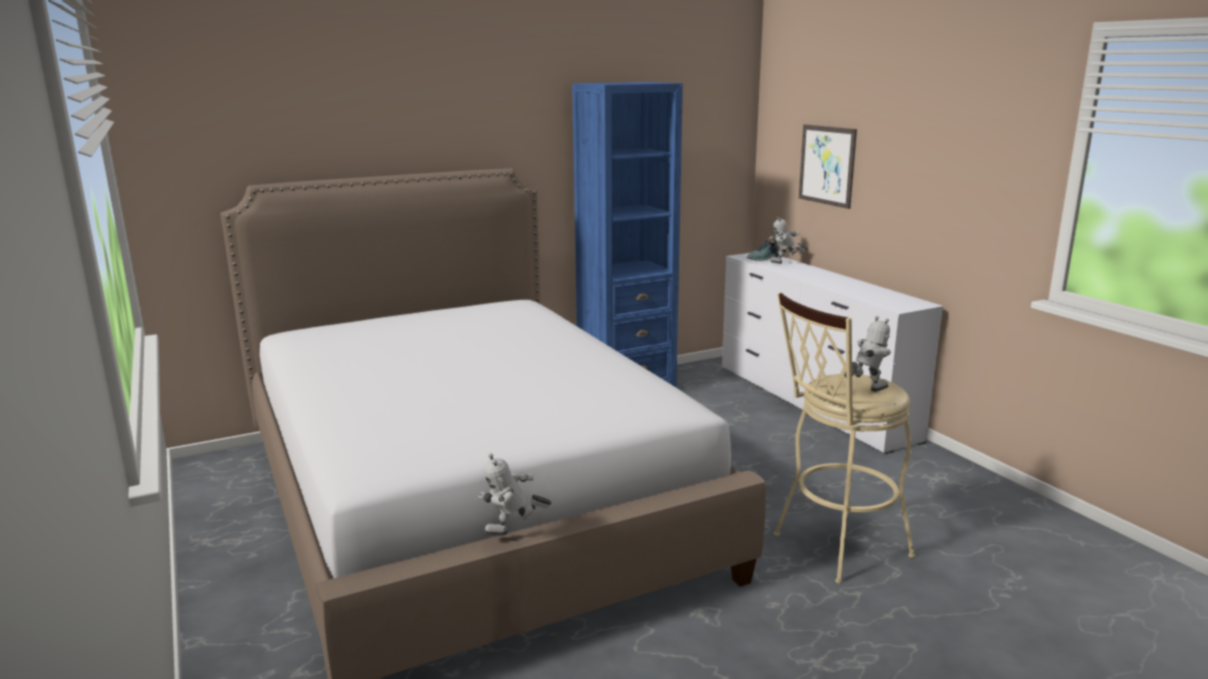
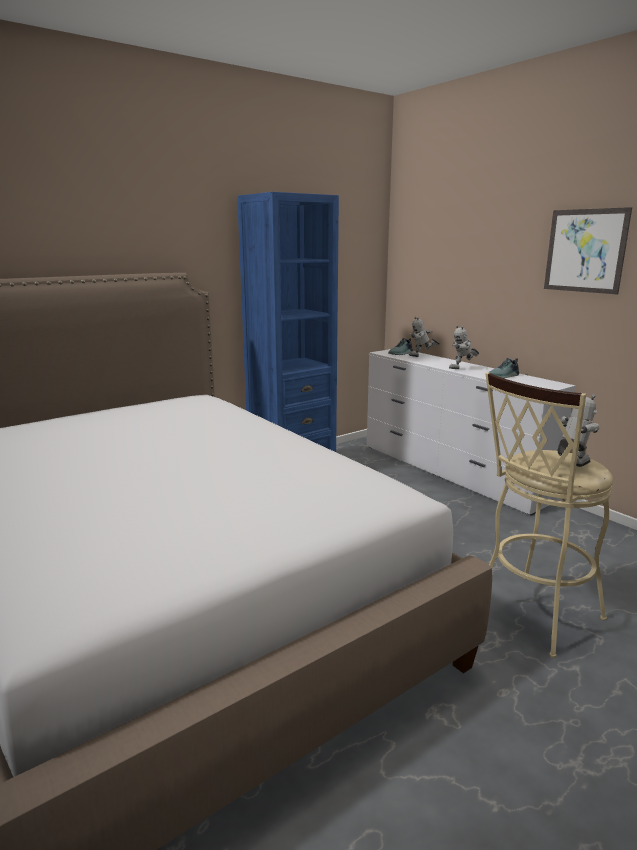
camera: 10 degrees left, 0 degrees up
toy robot [478,454,552,535] -> toy robot moved to [449,325,479,369]
picture [799,124,857,209] -> picture moved to [544,207,632,294]
none -> shoe [489,358,519,378]

